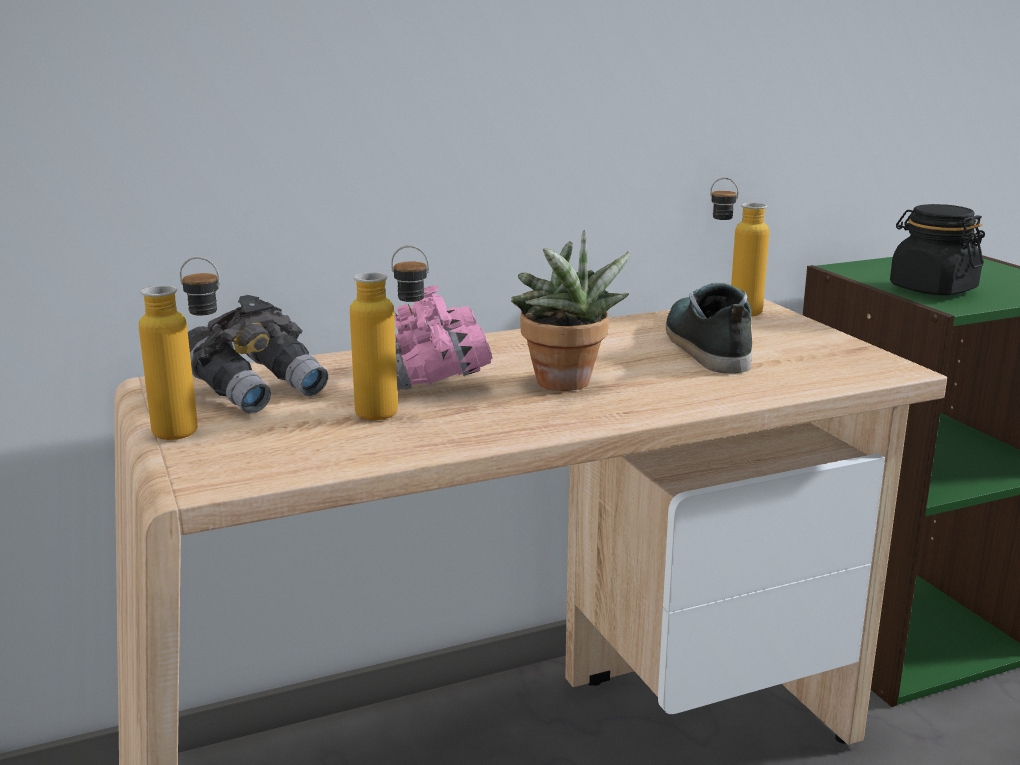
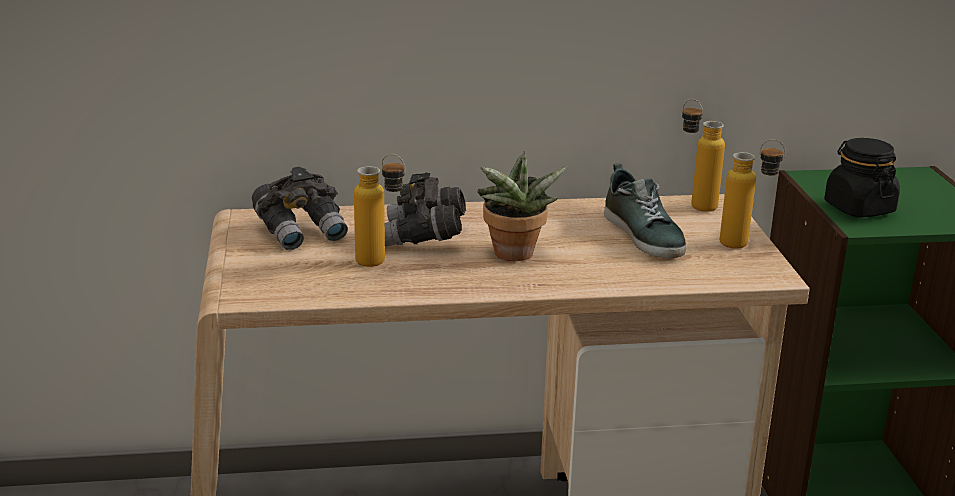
camera: 15 degrees right, 5 degrees up
bottle [139,257,220,440] -> bottle moved to [720,139,785,249]
pink binoculars [394,285,493,391] -> grey binoculars [385,173,466,247]
shoe [666,282,752,373] -> shoe turned 150 degrees clockwise [604,163,687,258]

